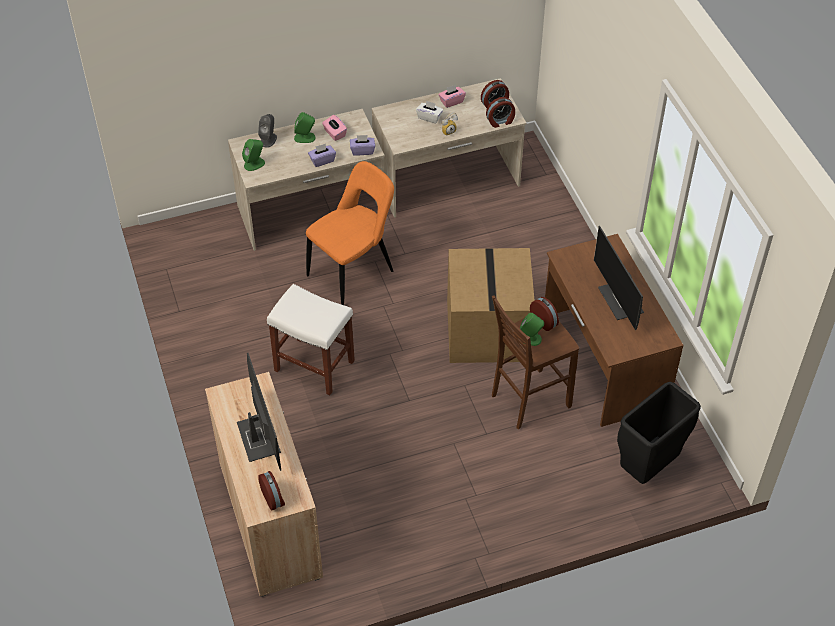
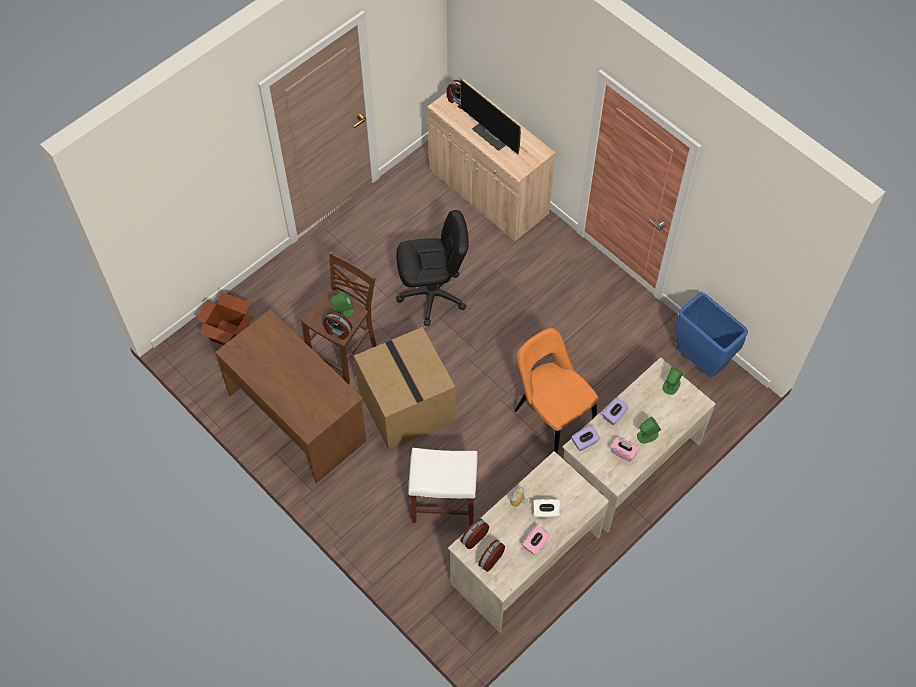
camera: 155 degrees right, 10 degrees up
grey speaker [258,114,277,148] -> none
white stool [267,284,355,395] -> white stool moved to [408,448,478,526]
orange chair [306,161,394,305] -> orange chair turned 120 degrees clockwise [514,328,599,454]
monitor [594,226,644,330] -> none
black trash can [617,382,701,484] -> cardboard box [196,292,253,345]
none -> black office chair [396,210,469,326]
none -> blue trash can [675,293,748,377]

